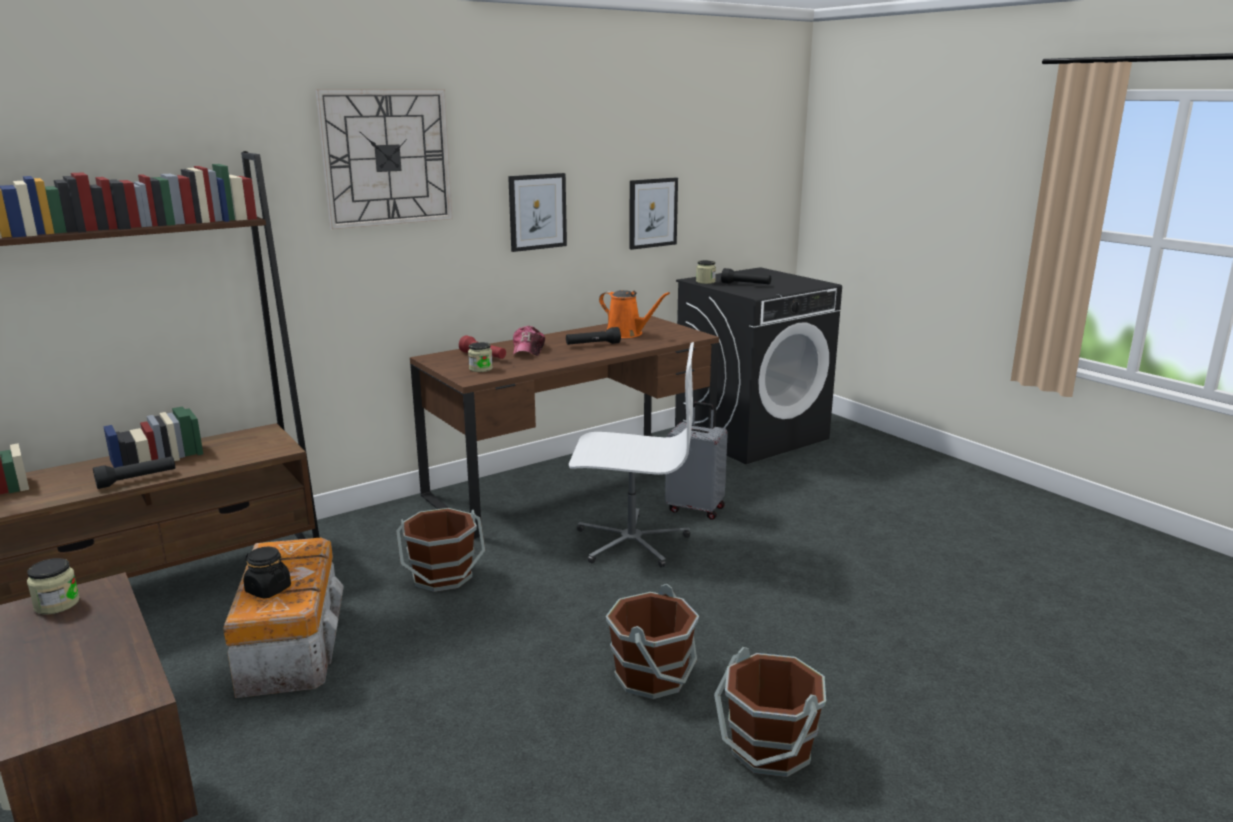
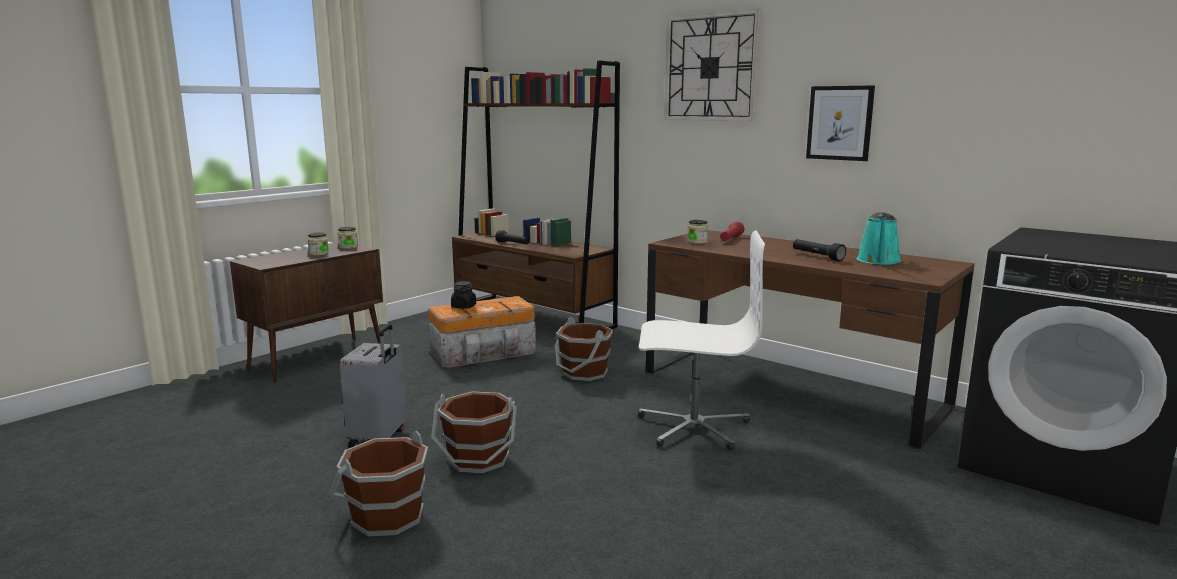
camera: 75 degrees right, 5 degrees down
cap [513,326,545,356] -> none
white office chair [569,342,694,568] -> white office chair turned 75 degrees counterclockwise [638,230,765,451]
orange watering can [599,290,670,338] -> turquoise watering can [857,212,901,265]
picture [629,177,678,250] -> none
grey suitcase [665,402,728,520] -> grey suitcase moved to [340,324,407,448]
jar [696,260,716,284] -> jar moved to [307,232,329,256]
black flashlight [721,268,771,284] -> none

